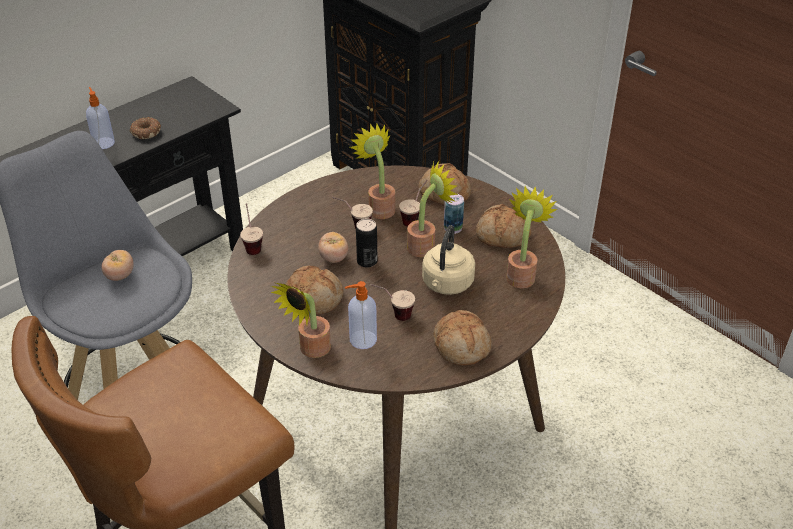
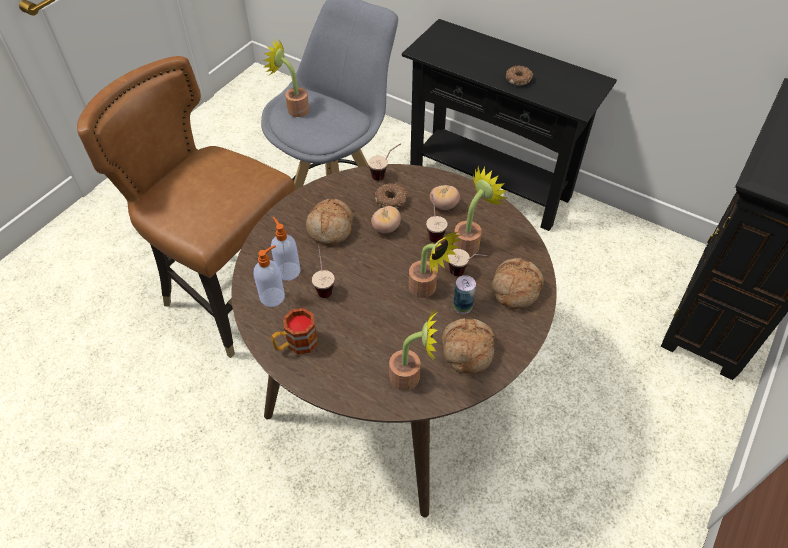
camera: 75 degrees right, 10 degrees up
soap dispenser [86,87,115,149] -> soap dispenser moved to [254,245,285,307]
tomato [101,250,134,281] -> tomato moved to [430,185,460,210]
potted plant [271,283,331,358] -> potted plant moved to [263,39,309,117]
can [356,218,378,267] -> none
beige kettle [422,225,475,295] -> none
bread [433,310,492,366] -> mug [271,308,318,354]
none -> donut [375,183,408,208]

